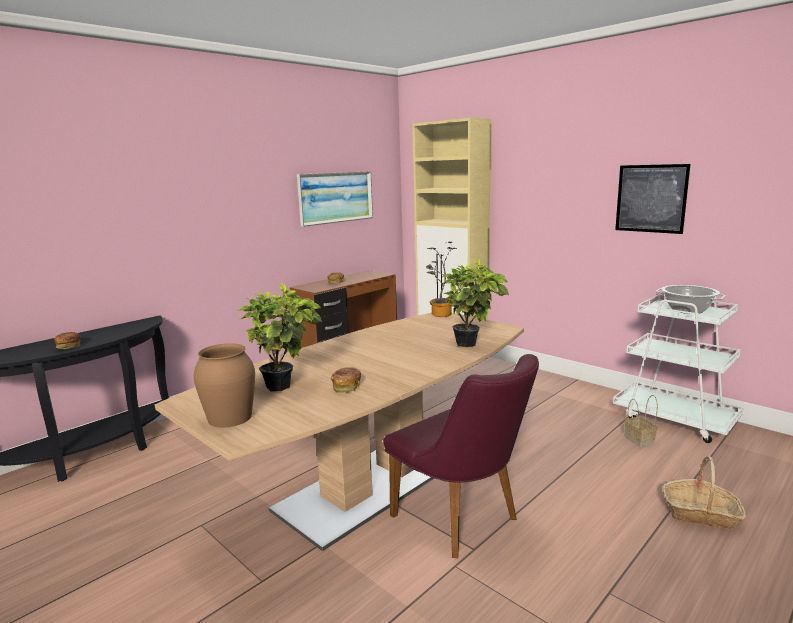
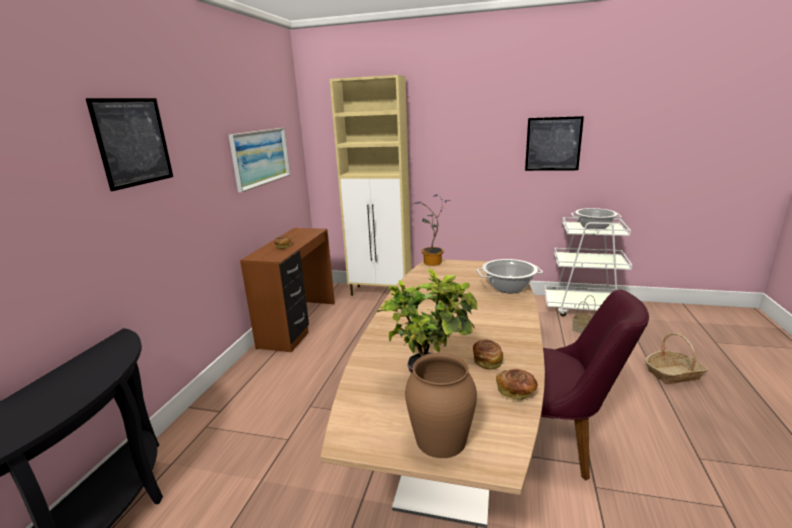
camera: 30 degrees left, 5 degrees up
bread [54,332,81,349] -> bread moved to [496,369,538,400]
potted plant [441,258,509,347] -> cooking pot [477,259,543,293]
none -> picture [86,98,173,191]

